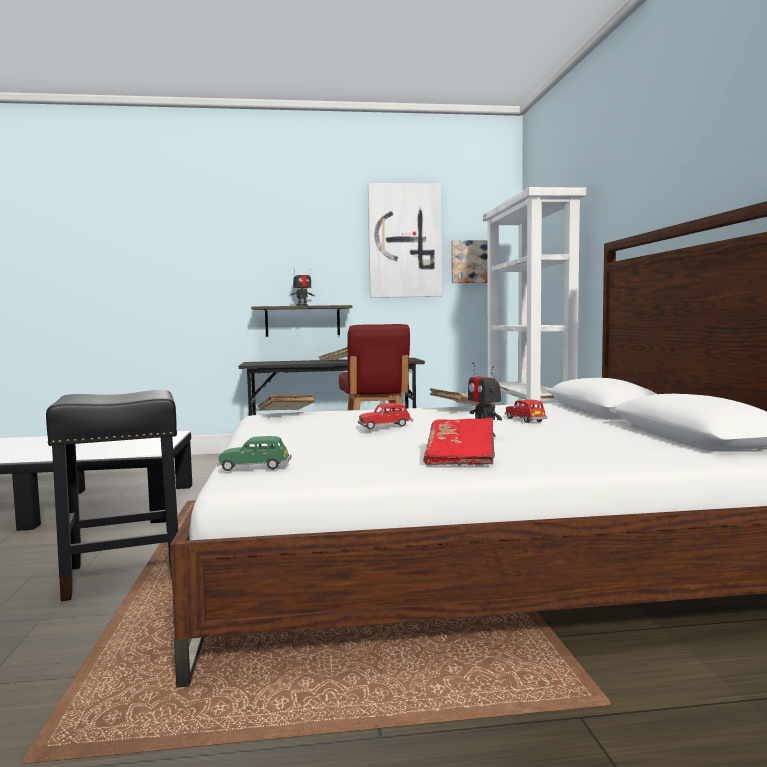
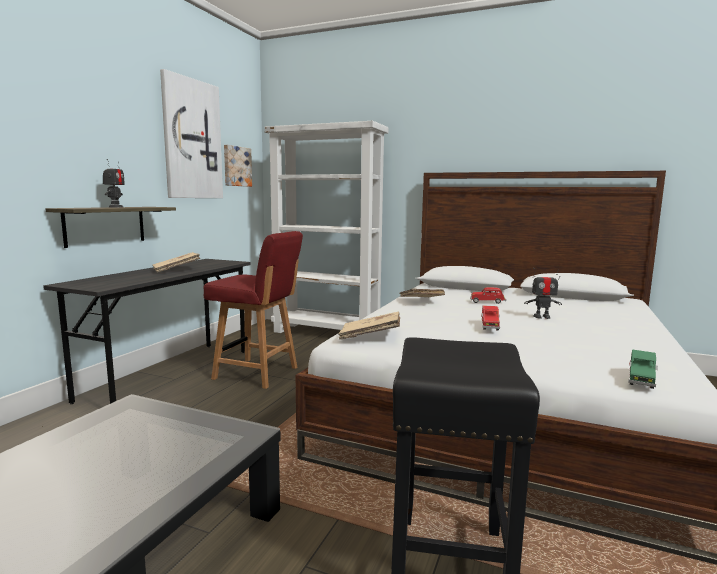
camera: 60 degrees left, 5 degrees up
red book [423,418,495,465] -> none

